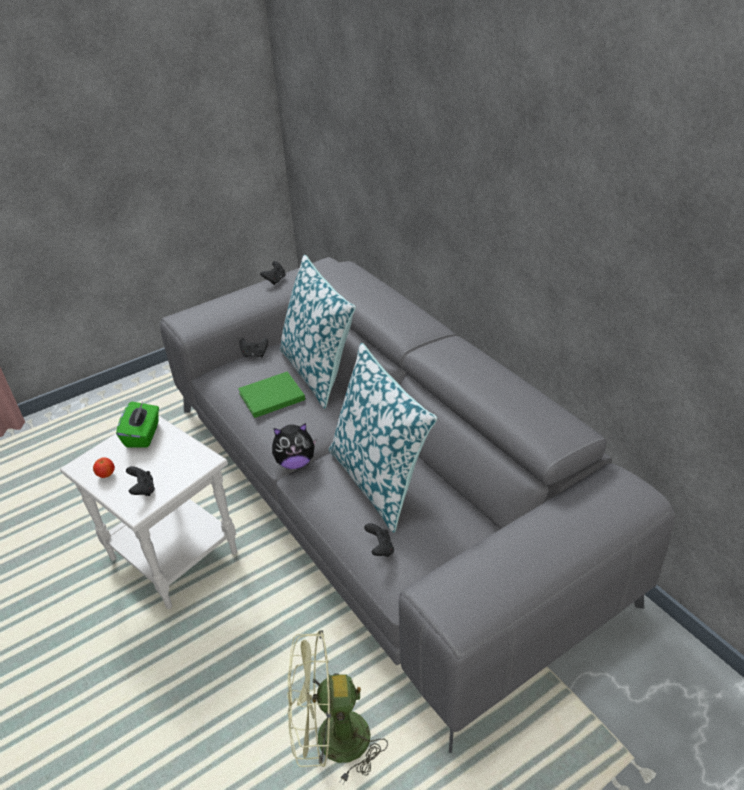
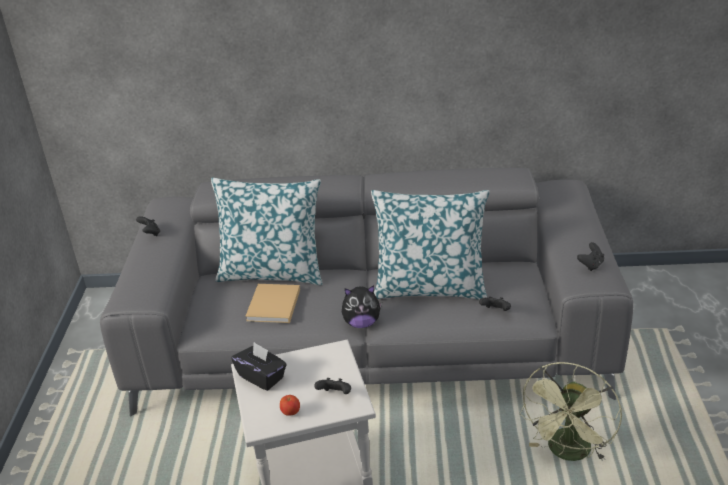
camera: 55 degrees left, 5 degrees down
green tissue box [116,401,159,448] -> black tissue box [231,342,287,391]
green book [238,371,305,418] -> beige book [245,284,300,323]
black game controller [239,338,268,357] -> black game controller moved to [577,242,604,271]
plush toy [272,423,317,469] -> plush toy turned 60 degrees clockwise [342,285,382,328]

